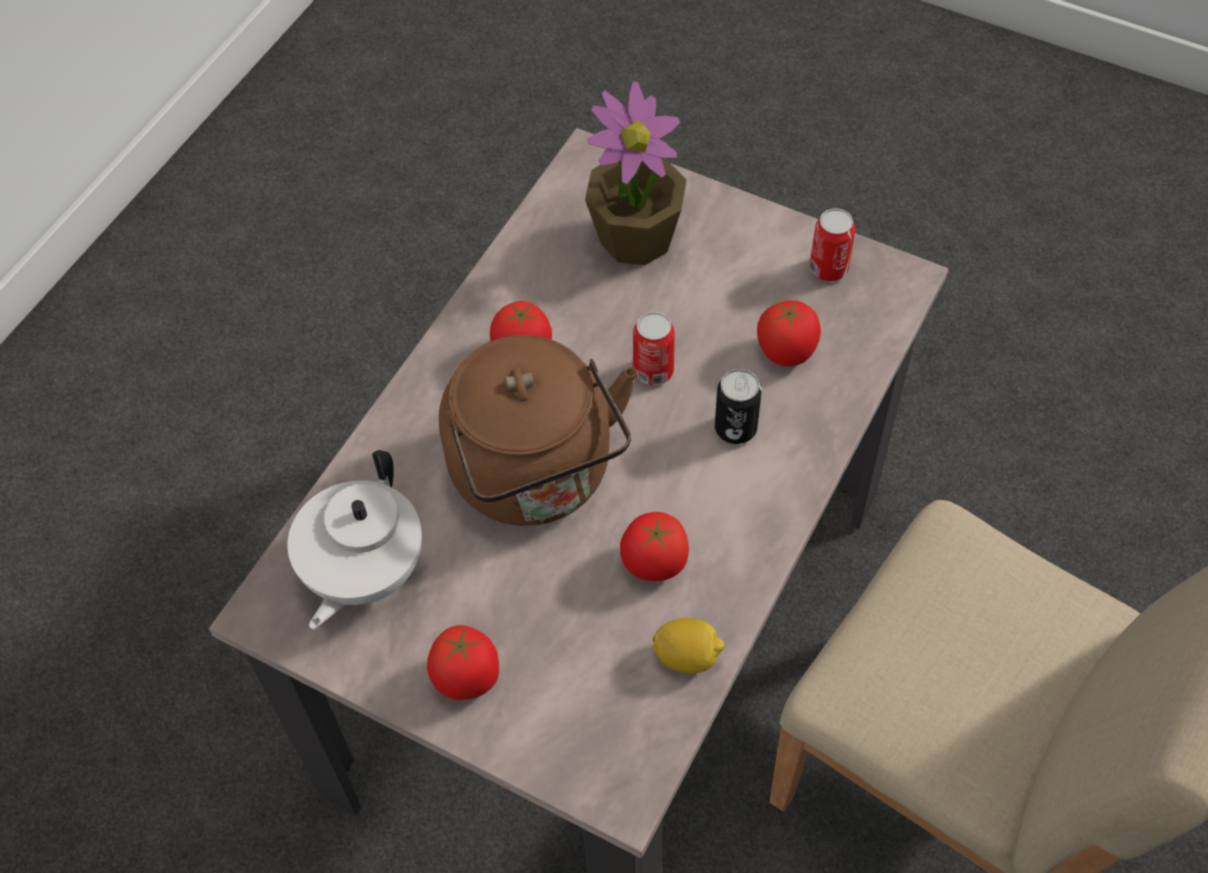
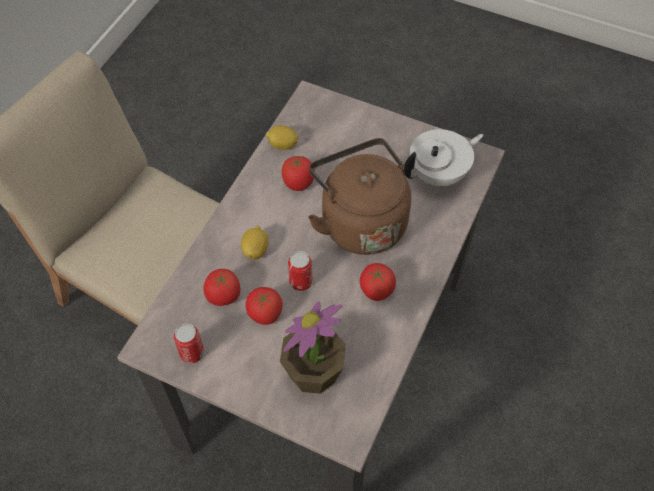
camera: 175 degrees right, 0 degrees up
white teapot [287,450,422,629] -> white teapot turned 45 degrees clockwise [404,129,484,187]
tomato [427,625,499,700] -> tomato moved to [246,287,283,325]
can [715,369,762,444] -> lemon [241,226,269,259]

